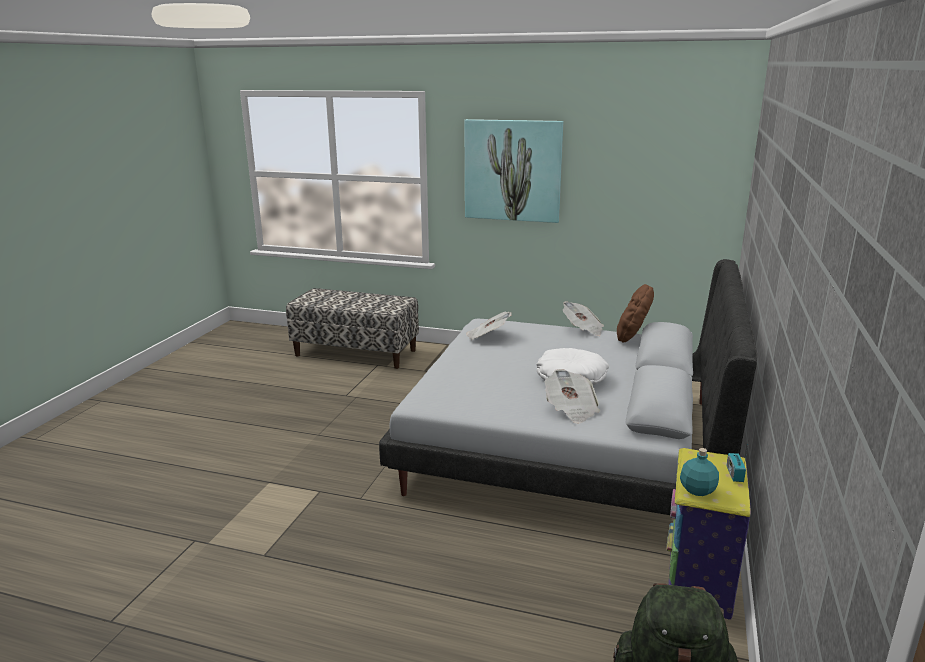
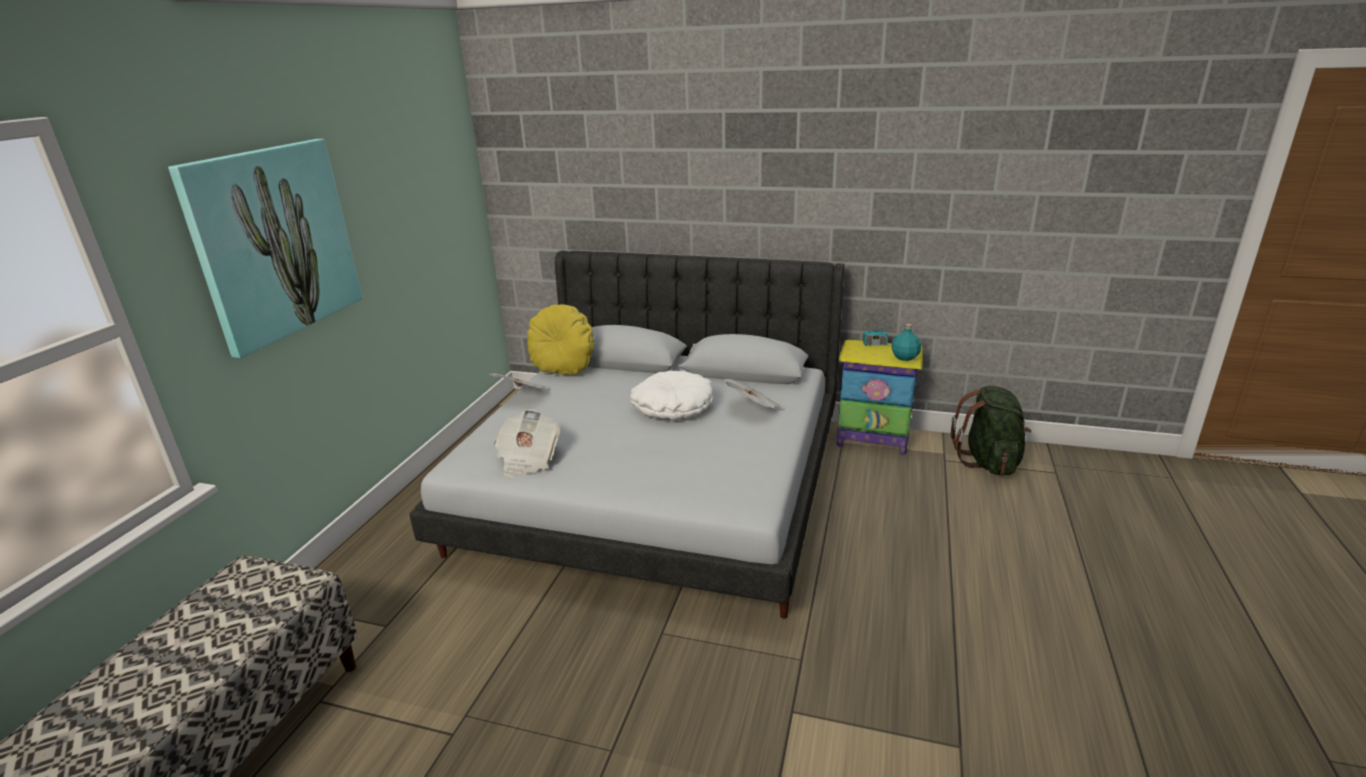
camera: 90 degrees left, 5 degrees up
brown pillow [617,284,654,342] -> yellow pillow [527,304,594,375]

